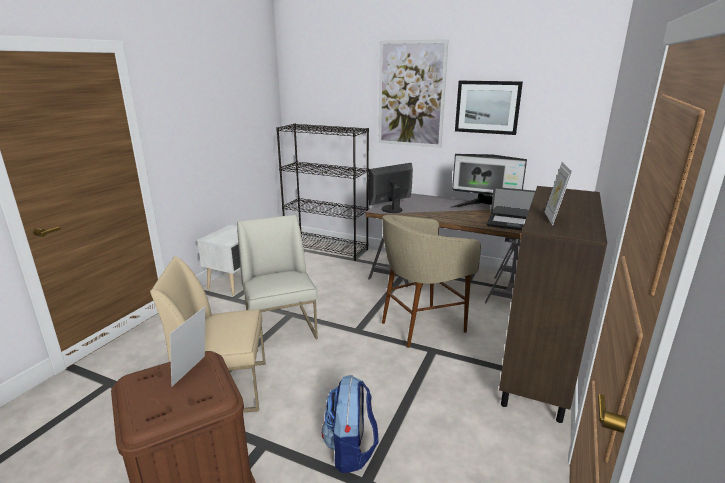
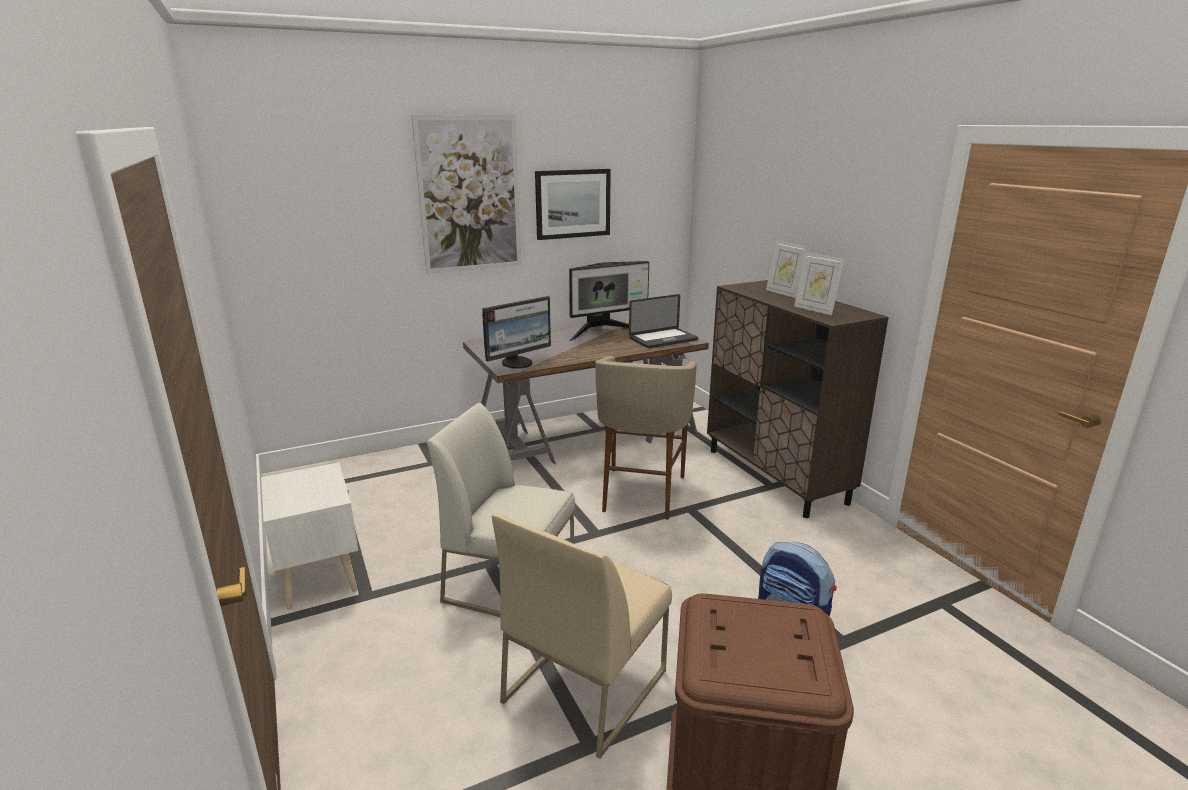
camera: 50 degrees left, 0 degrees up
picture frame [170,307,205,387] -> picture frame moved to [766,241,808,298]
black bookcase [276,123,369,261] -> none
monitor [368,163,413,213] -> monitor turned 135 degrees counterclockwise [482,296,551,369]

